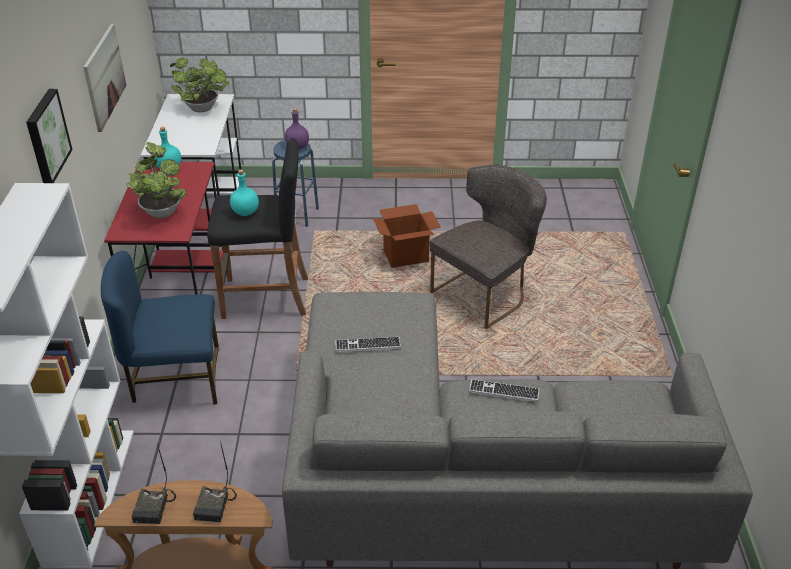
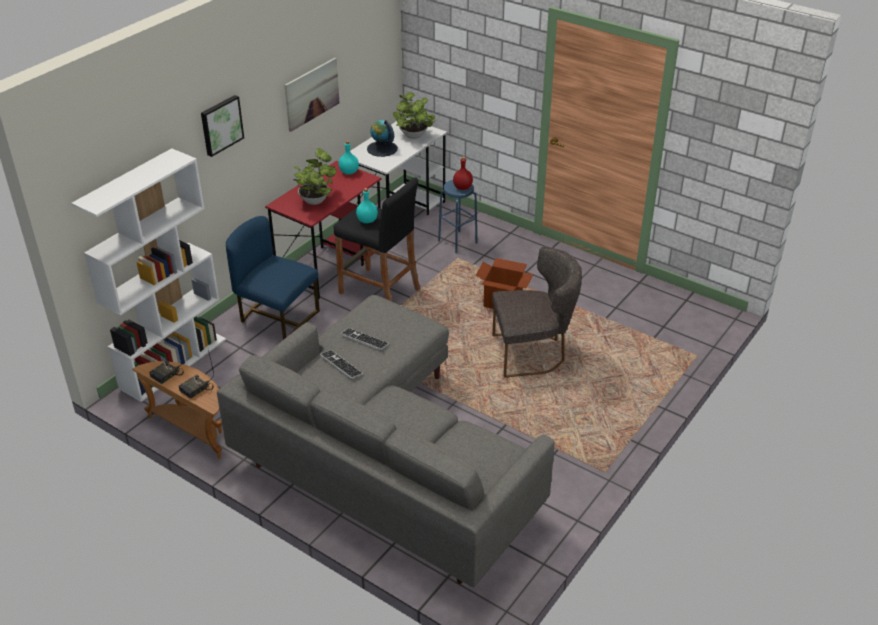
camera: 35 degrees right, 0 degrees up
purple bottle [285,108,309,149] -> red bottle [453,157,473,190]
keyboard [469,379,539,402] -> keyboard moved to [320,350,363,379]
none -> globe [367,120,398,157]

